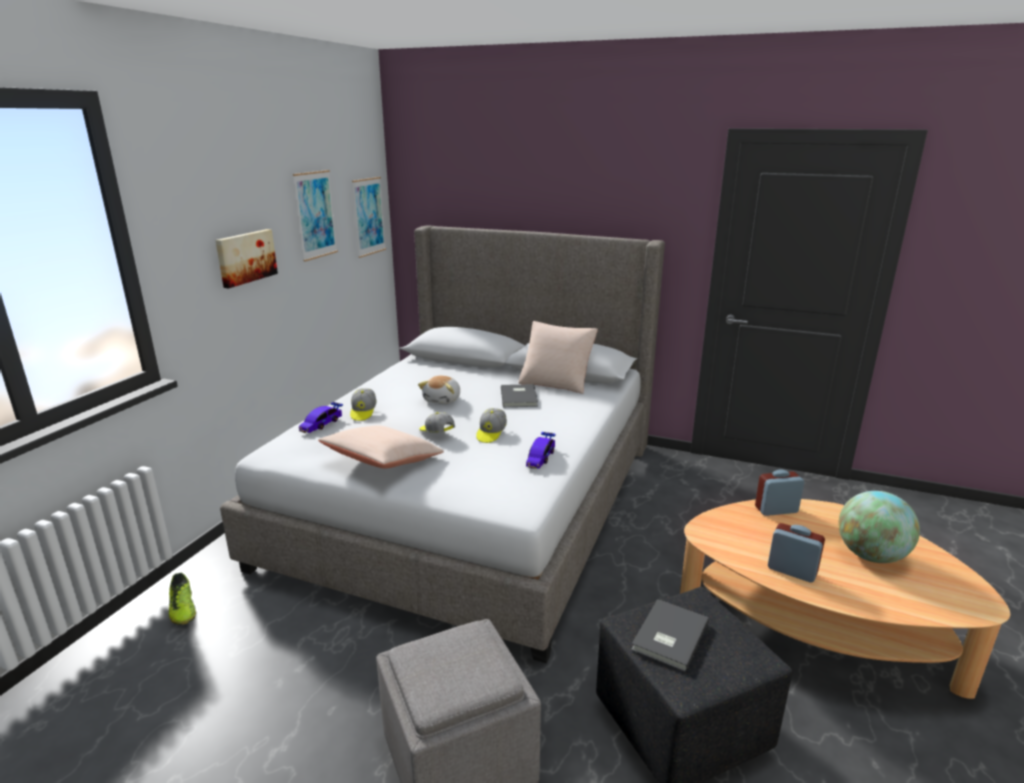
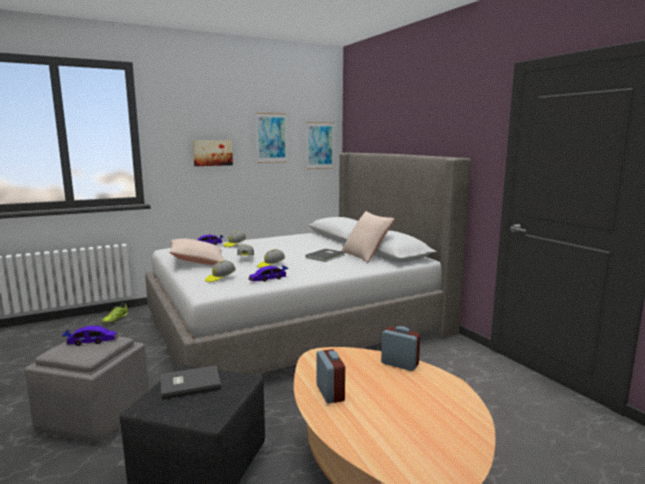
camera: 40 degrees right, 10 degrees down
plush toy [418,376,460,404] -> none
globe [839,491,920,563] -> none
none -> toy car [63,326,118,346]
none -> cap [205,260,236,282]

